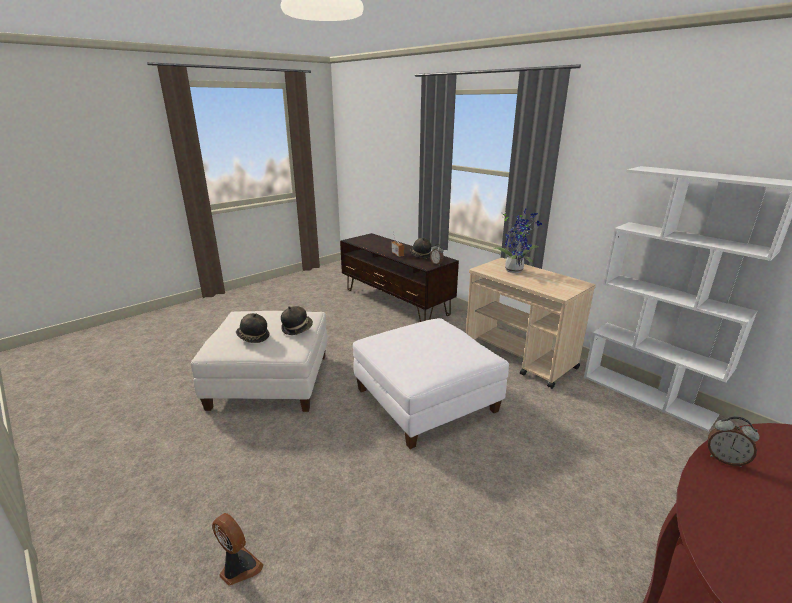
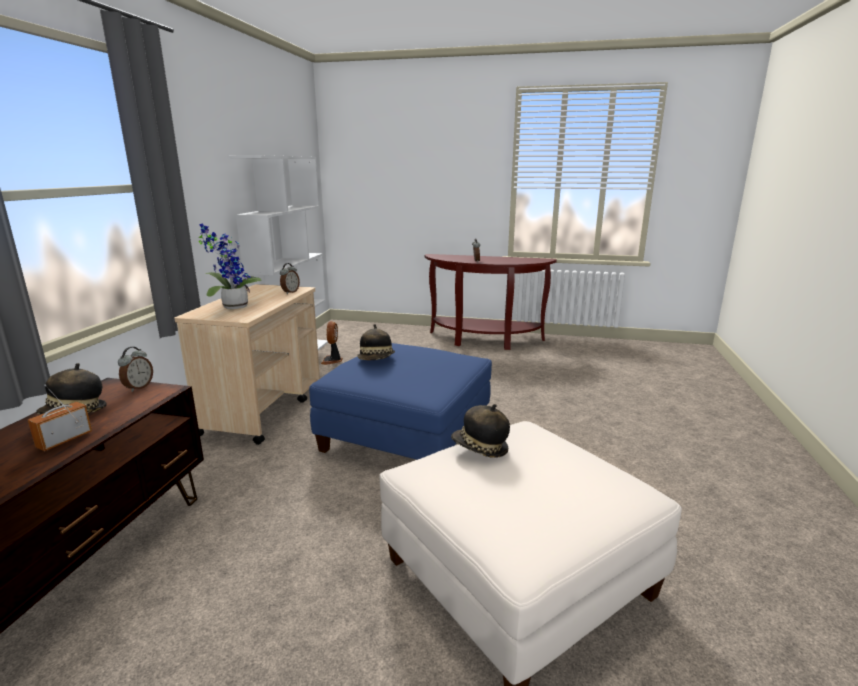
camera: 125 degrees left, 5 degrees down
fan [212,513,264,586] -> fan moved to [321,321,343,365]
hat [236,313,270,343] -> hat moved to [357,324,395,360]
white ottoman [353,318,509,449] -> blue ottoman [309,343,492,460]
none -> alarm clock [280,263,300,294]

